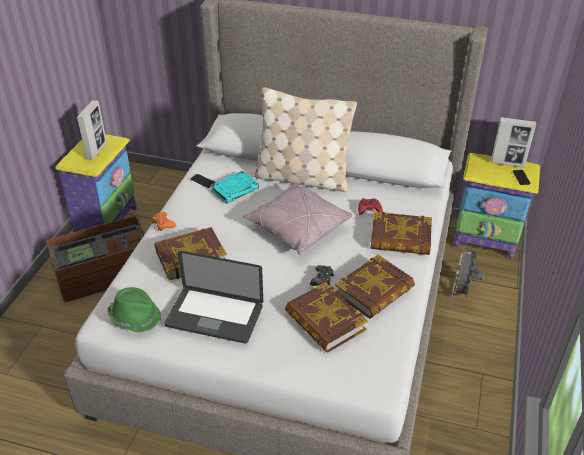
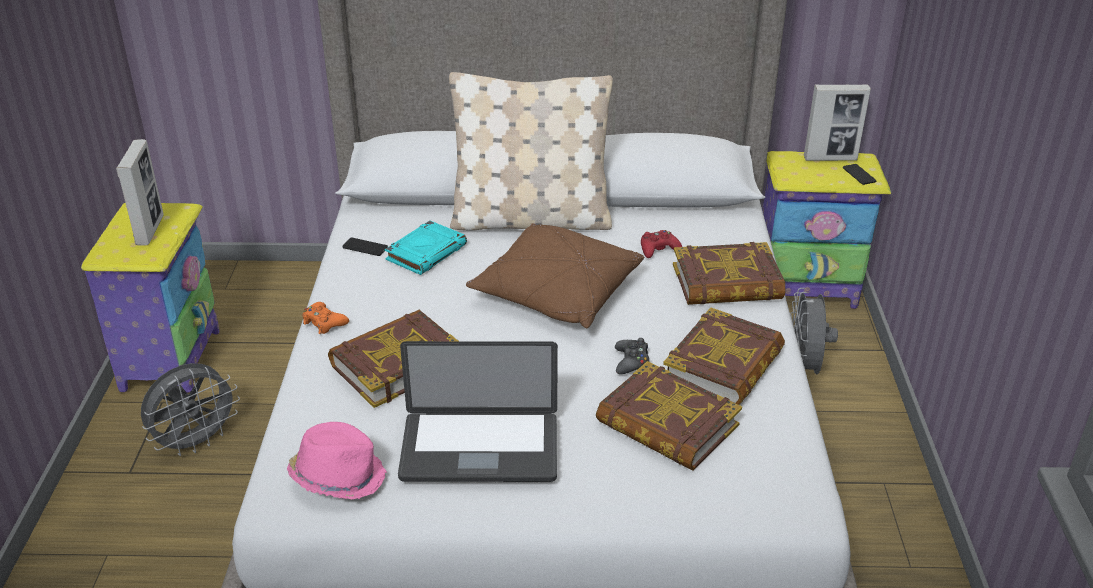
camera: 15 degrees left, 5 degrees down
brown storage box [46,216,145,302] -> grey fan [141,363,240,456]
green hat [107,287,161,332] -> pink hat [287,422,387,499]
purple pillow [243,183,352,255] -> brown pillow [466,223,644,328]

